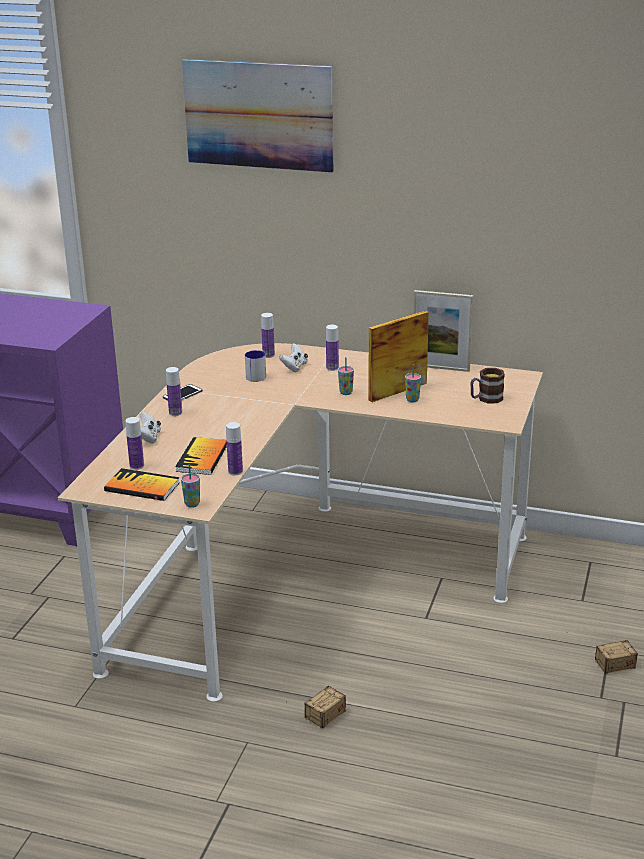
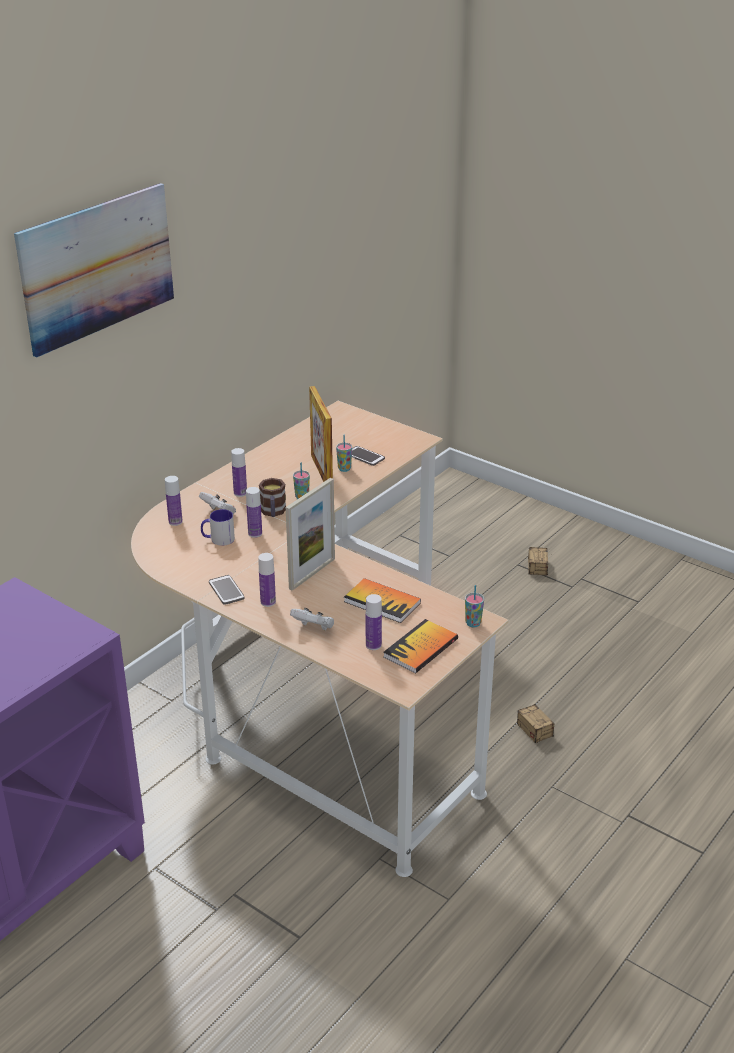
camera: 70 degrees left, 5 degrees up
bottle [226,422,243,475] -> bottle moved to [246,487,262,538]
picture frame [414,290,473,372] -> picture frame moved to [286,478,335,591]
mug [470,368,505,404] -> mug moved to [259,478,286,517]
none -> phone [352,446,385,466]

